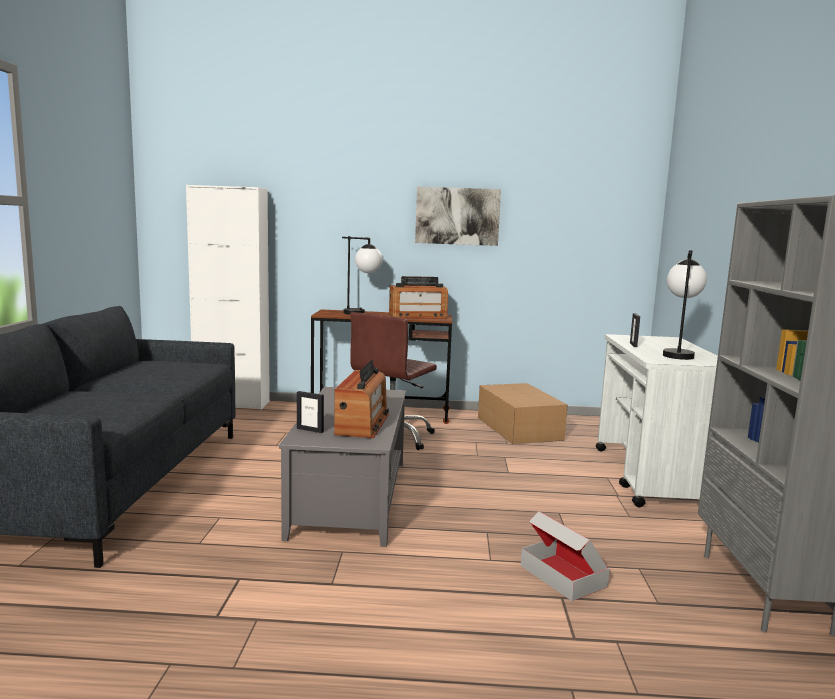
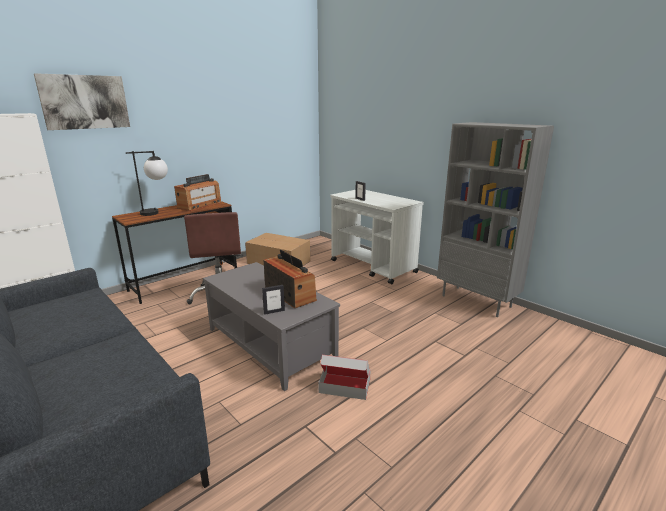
camera: 45 degrees left, 10 degrees up
picture [415,187,501,246] -> picture moved to [34,73,130,130]
cardboard box [521,511,610,601] -> cardboard box moved to [319,355,371,400]
table lamp [663,250,707,360] -> none

